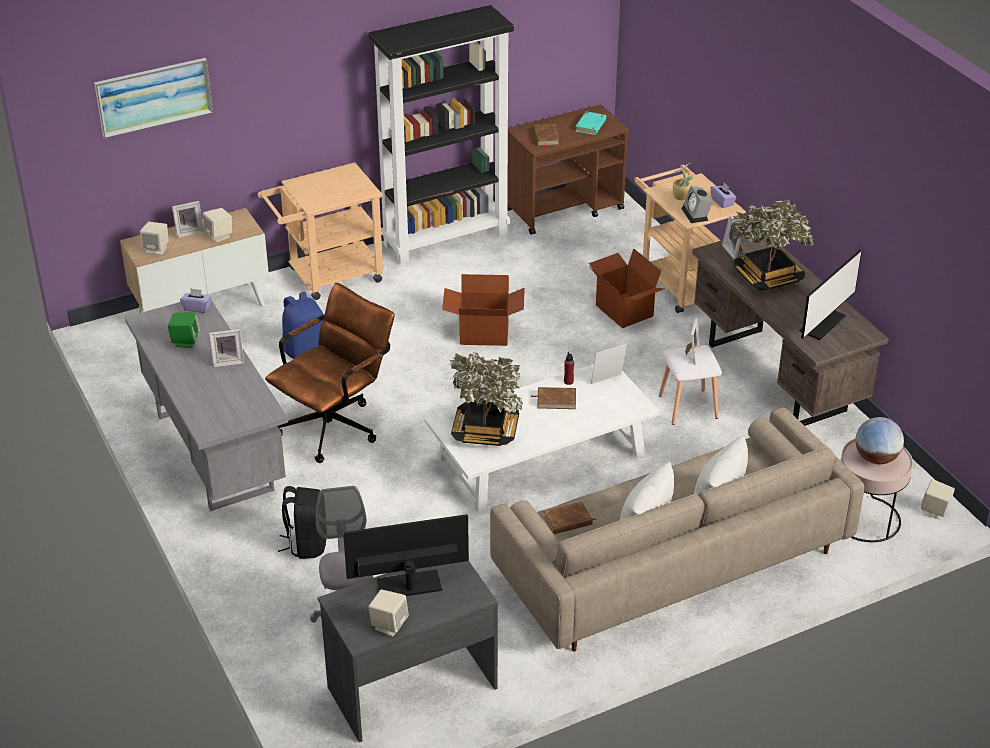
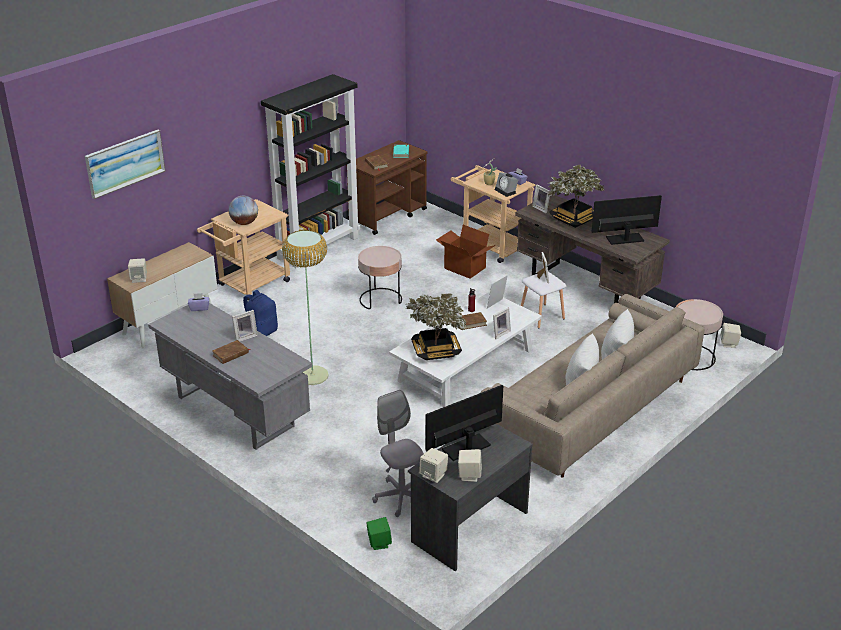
camera: 20 degrees left, 5 degrees down
green speaker [168,312,200,348] -> green speaker moved to [366,517,392,550]
picture frame [172,201,204,238] -> picture frame moved to [493,308,511,339]
beige speaker [203,208,232,242] -> beige speaker moved to [419,448,448,483]
brown office chair [265,283,395,463] -> floor lamp [282,230,328,385]
black backpack [278,486,326,559] -> none
cardboard box [442,274,525,346] -> pink side table [358,246,402,309]
brown book [543,502,597,534] -> brown book moved to [212,340,251,364]
monitor [799,249,862,340] -> monitor turned 120 degrees counterclockwise [592,195,662,245]
globe [855,417,904,464] -> globe moved to [228,196,258,225]

